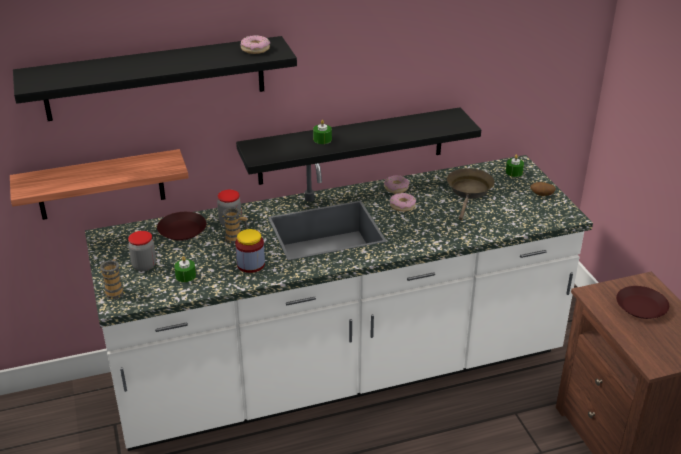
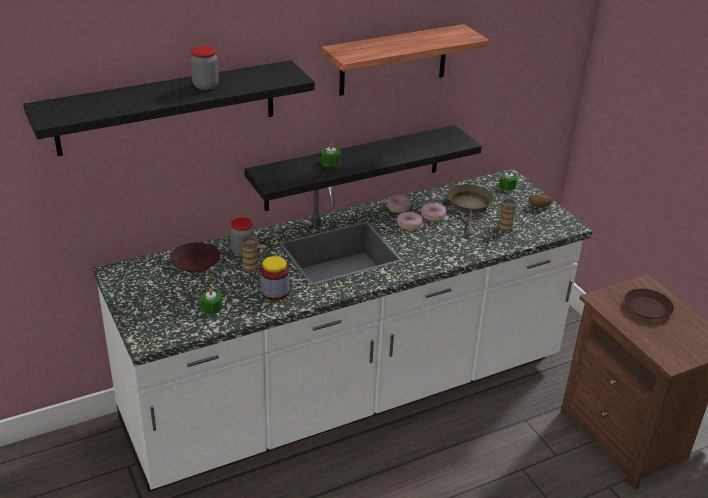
camera: 10 degrees left, 0 degrees up
shelf [10,149,189,220] -> shelf moved to [322,24,489,96]
mug [98,259,125,299] -> mug moved to [497,198,518,232]
jar [128,231,156,271] -> jar moved to [191,46,219,90]
donut [241,35,270,54] -> donut moved to [421,203,447,221]

